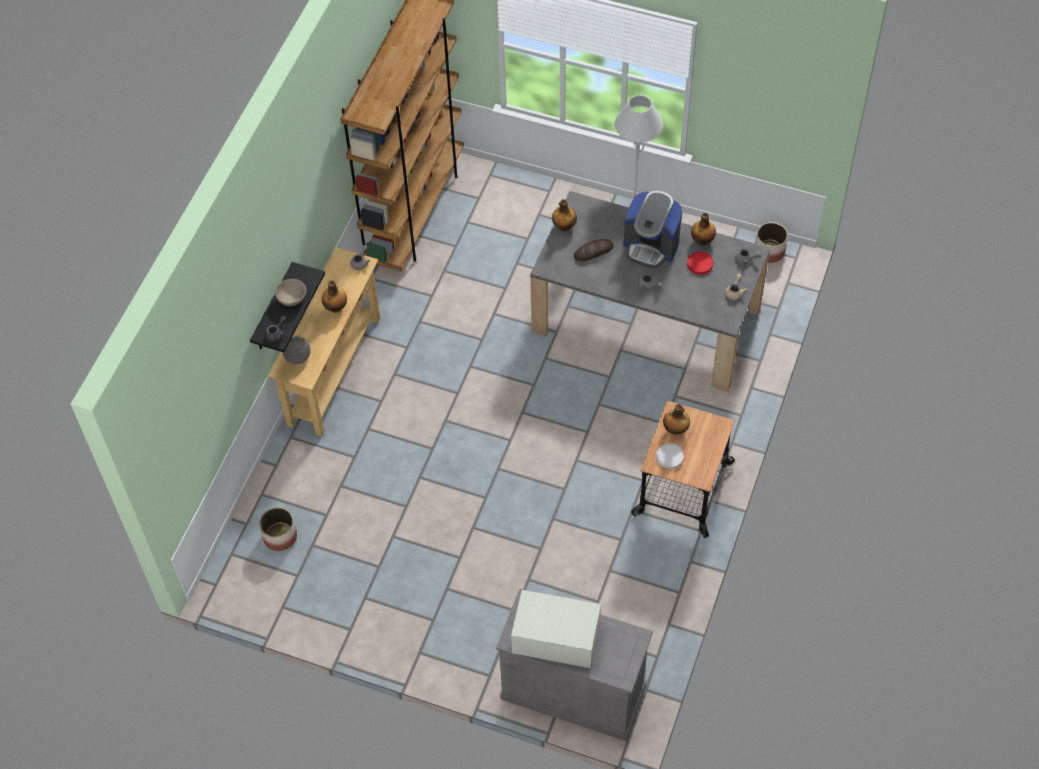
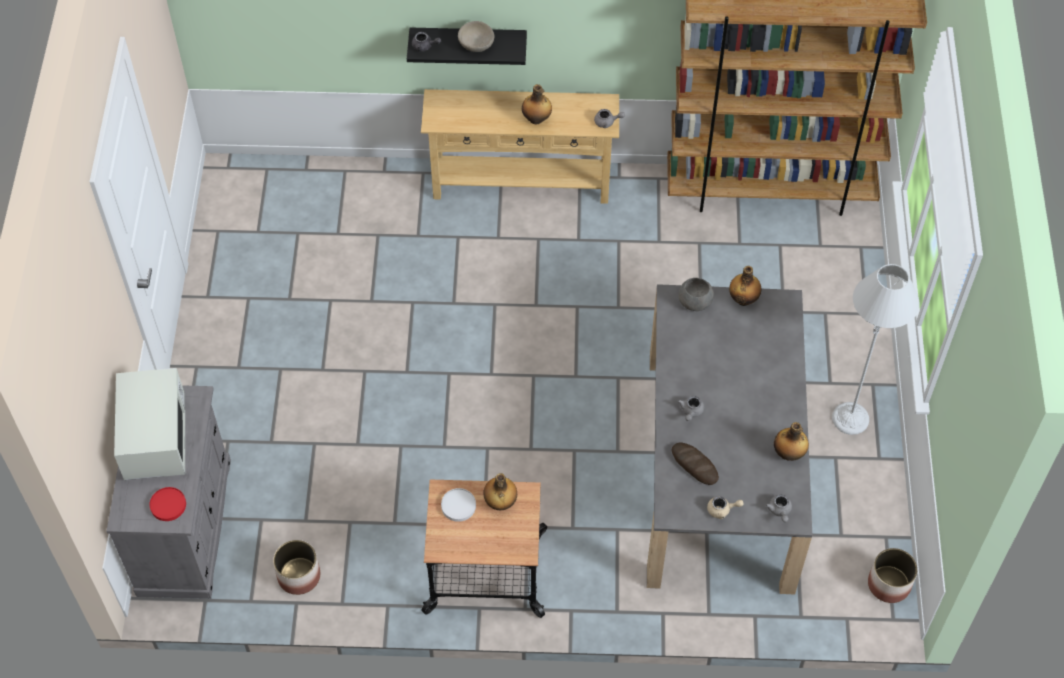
camera: 70 degrees right, 0 degrees up
planter [259,507,297,551] -> planter moved to [273,540,320,595]
grey bowl [283,336,310,364] -> grey bowl moved to [678,278,714,311]
bread [574,239,614,261] -> bread moved to [671,442,719,485]
coffee machine [623,191,682,268] -> none
red plate [687,252,713,275] -> red plate moved to [150,487,186,521]

